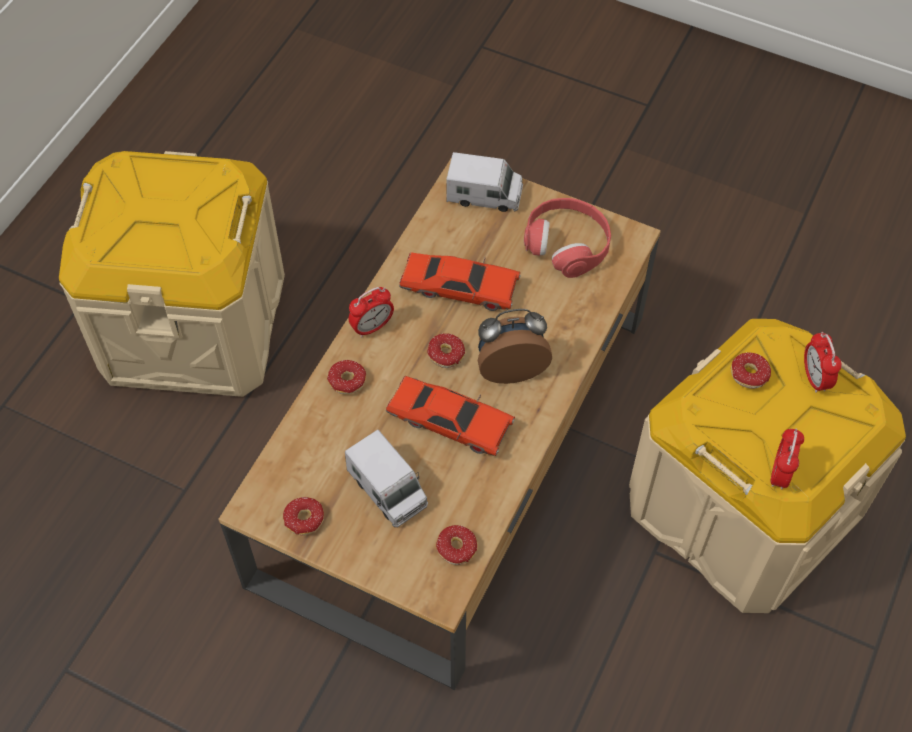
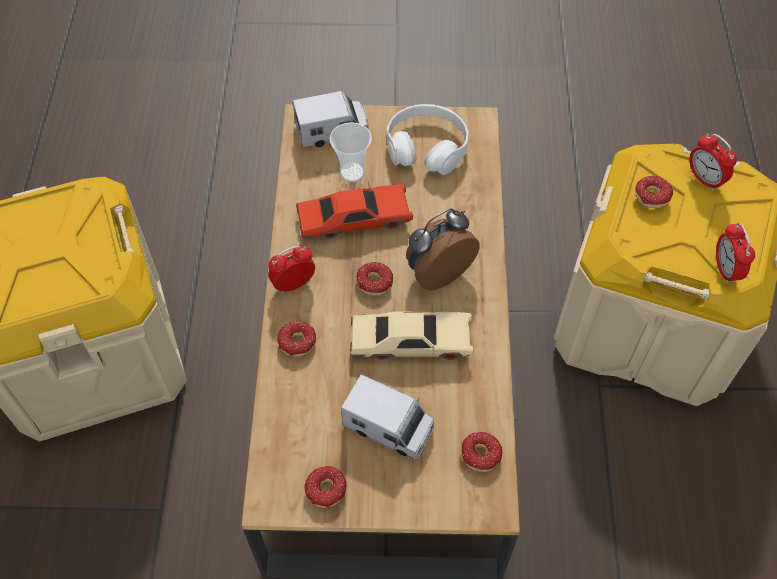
camera: 25 degrees left, 0 degrees up
alarm clock [348,287,394,338] -> alarm clock turned 150 degrees counterclockwise [268,245,315,294]
red toy car [385,376,515,456] -> beige toy car [350,308,474,360]
red headphones [524,198,611,278] -> white headphones [387,104,469,175]
none -> cup [330,122,372,182]

